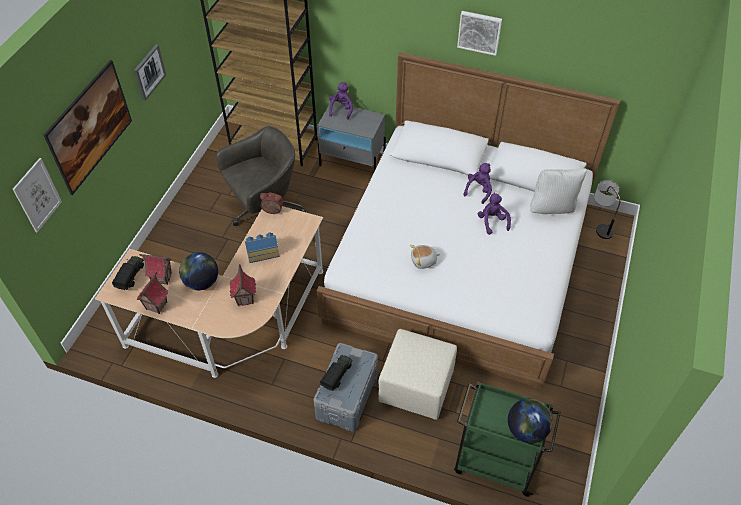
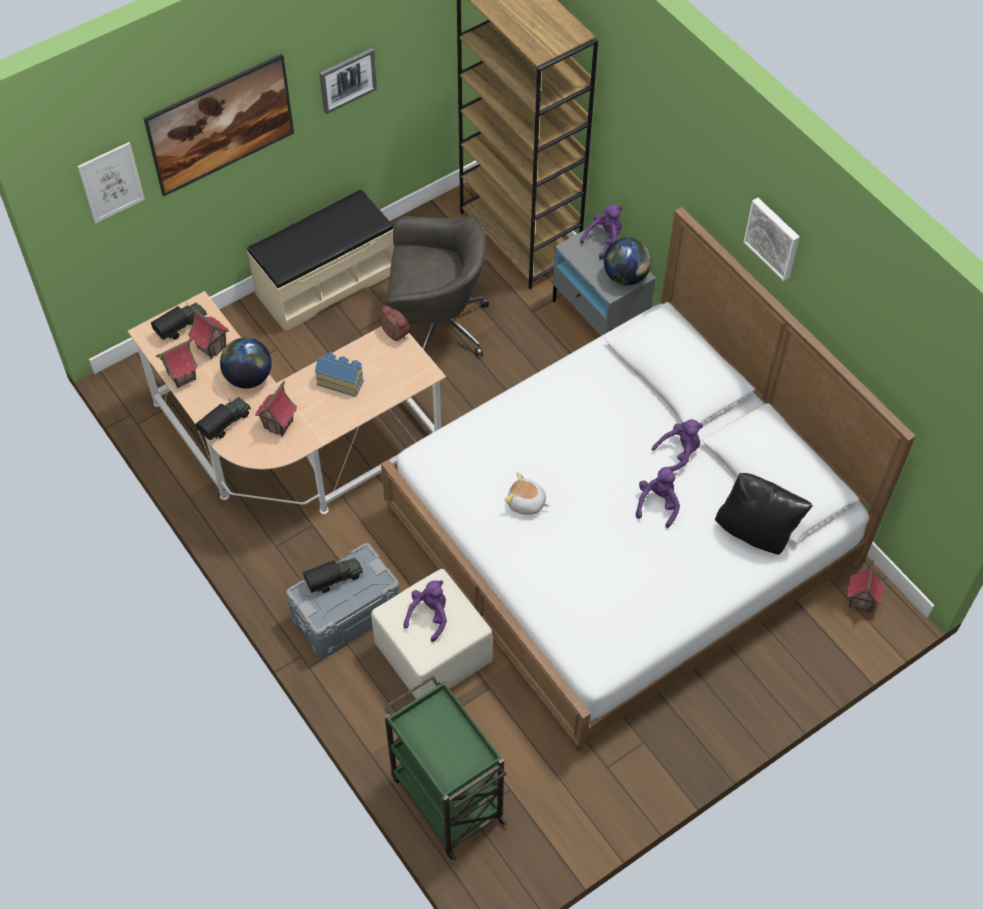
camera: 35 degrees right, 5 degrees up
globe [508,398,553,443] -> globe moved to [604,237,652,285]
white pillow [530,169,587,214] -> black pillow [715,473,813,555]
table lamp [594,180,621,239] -> toy house [847,560,884,612]
none -> toy truck [196,397,251,441]
none -> beige bench [247,190,394,332]
none -> purple plush toy [404,580,447,642]

